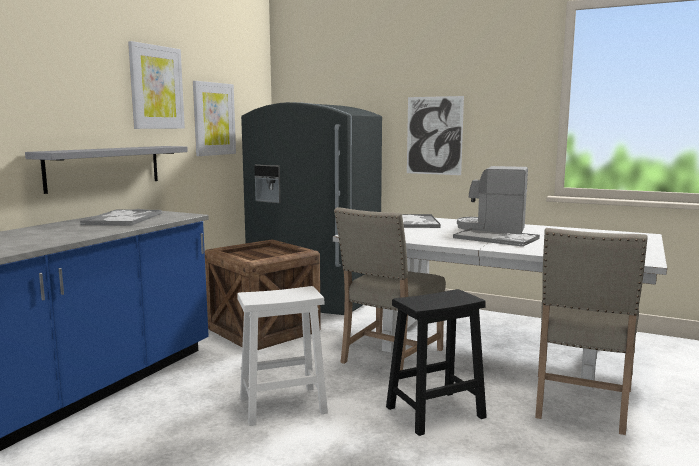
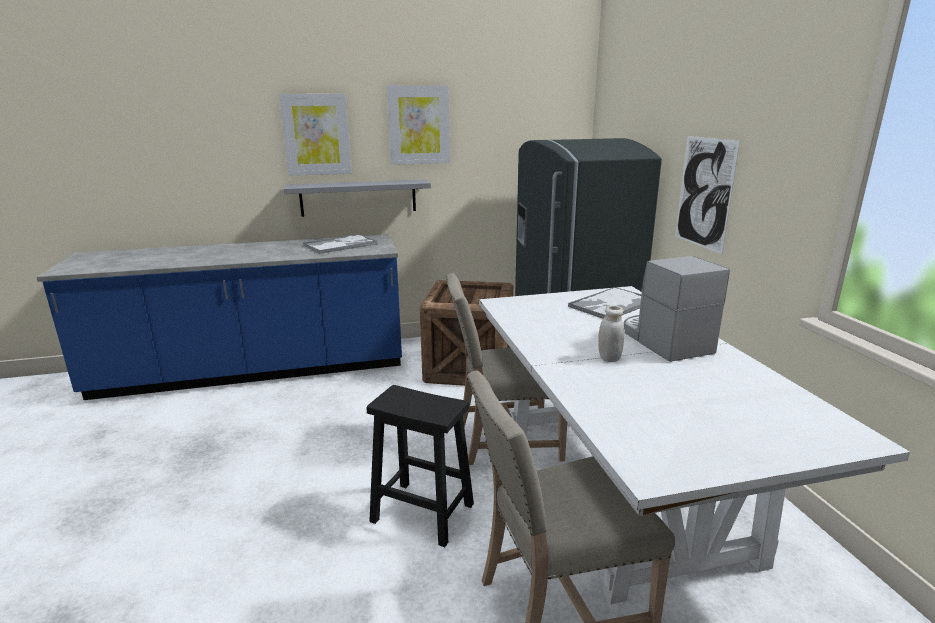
camera: 50 degrees right, 10 degrees up
picture [193,81,236,156] -> picture moved to [279,94,352,176]
white stool [238,286,328,426] -> none
tray [453,228,540,247] -> white jar [598,305,624,362]

